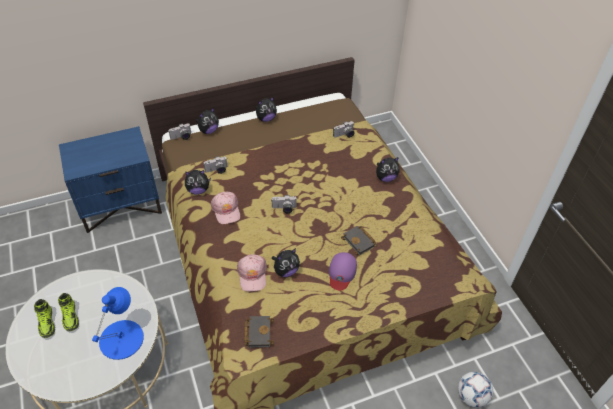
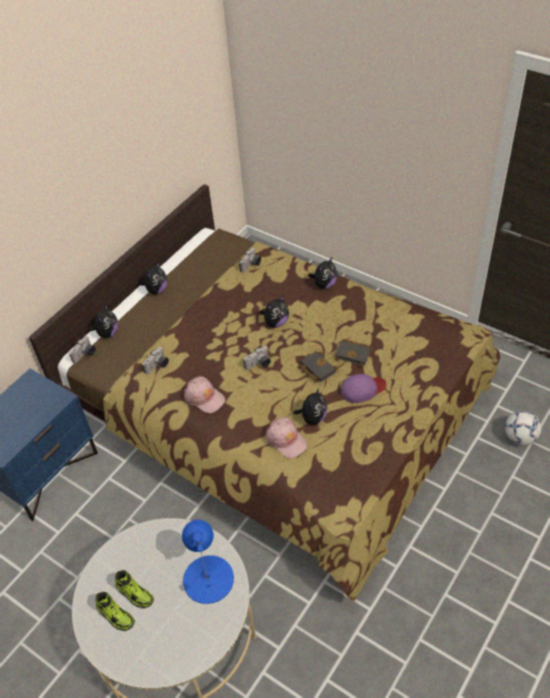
camera: 30 degrees left, 0 degrees up
plush toy [185,170,211,195] -> plush toy moved to [260,296,289,328]
black book [244,316,274,348] -> black book moved to [299,351,338,382]
purple cap [329,252,357,290] -> purple cap turned 90 degrees counterclockwise [341,374,386,403]

